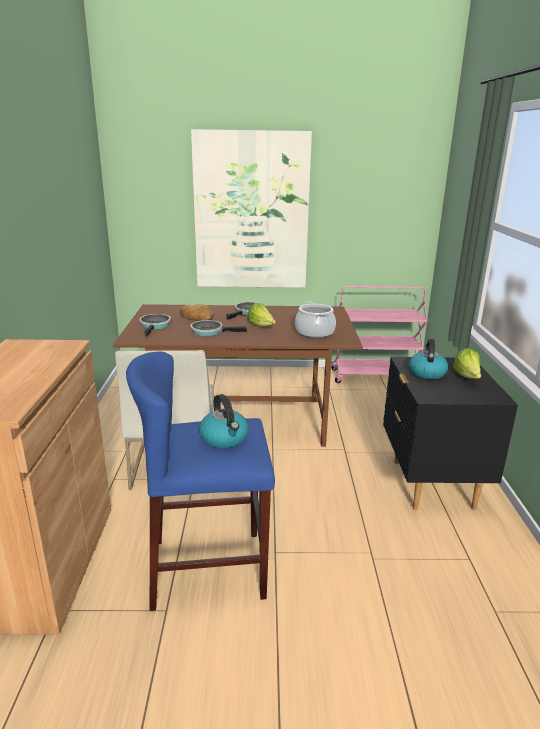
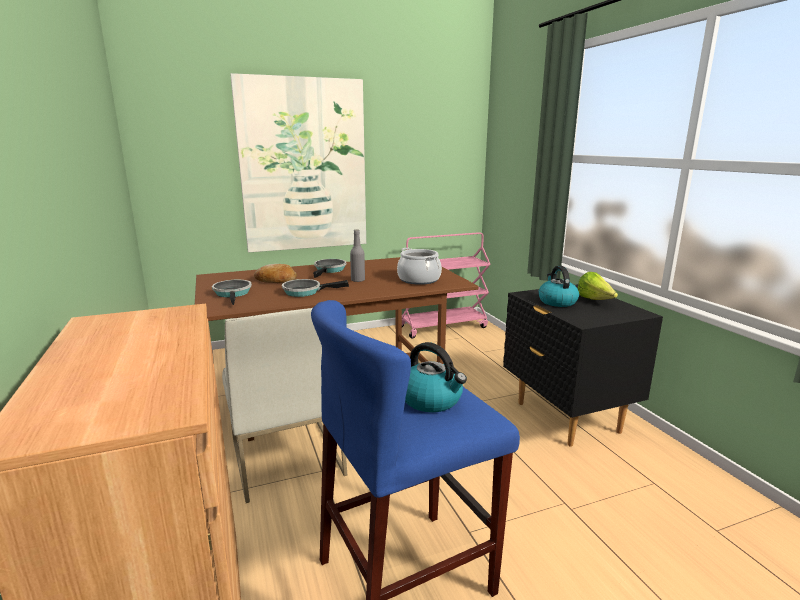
camera: 20 degrees left, 5 degrees down
lettuce [248,303,276,326] -> grey bottle [350,230,365,282]

